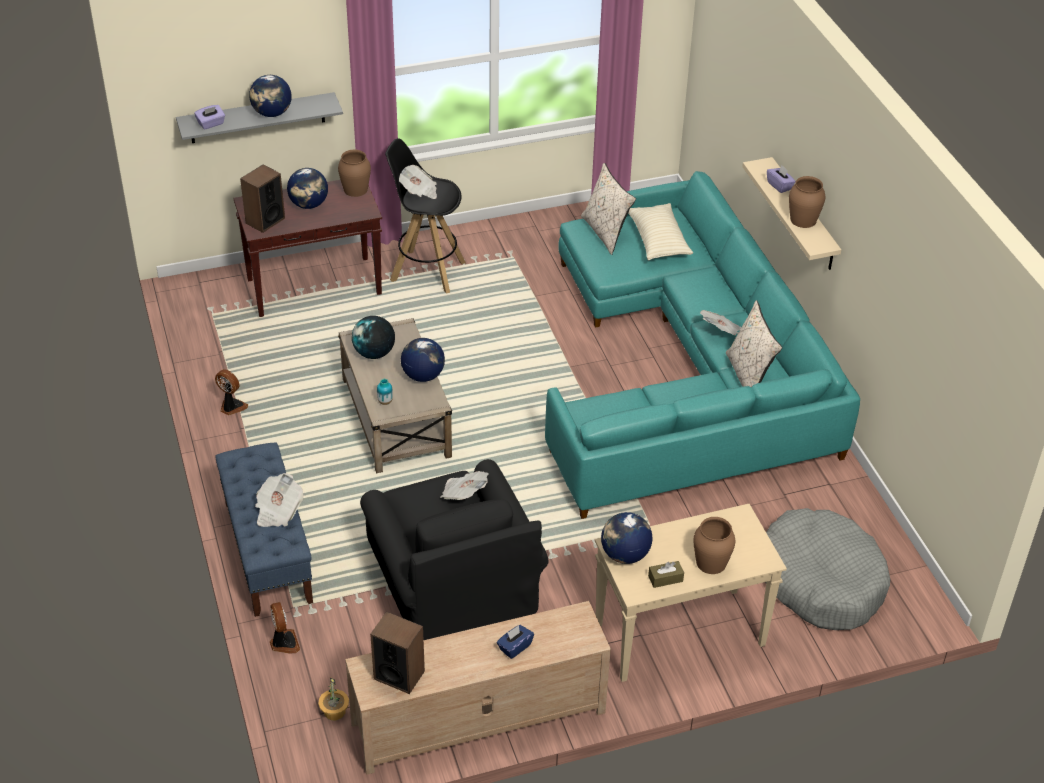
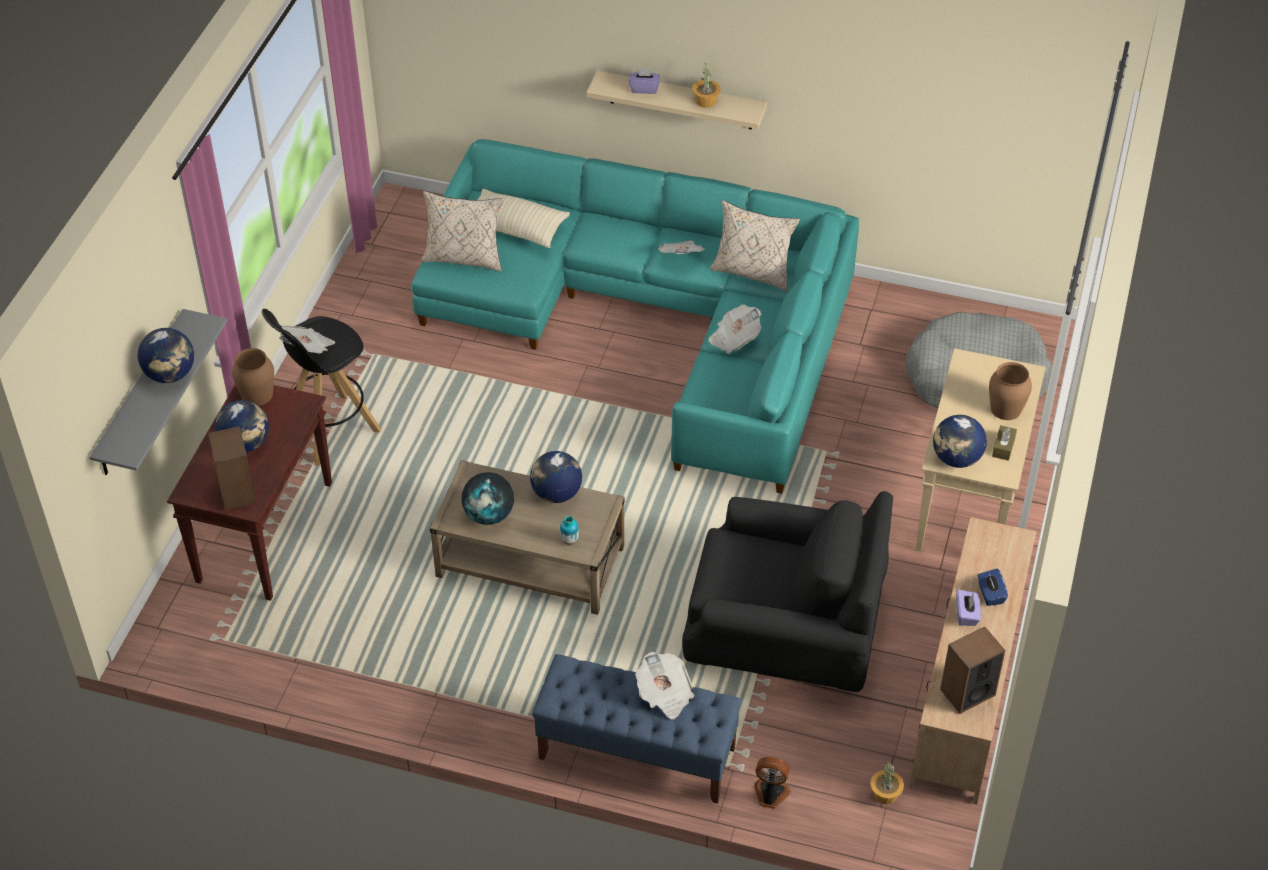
camera: 55 degrees left, 5 degrees up
purple tissue box [194,105,225,130] -> purple tissue box moved to [956,590,981,626]
fan [215,369,248,415] -> none
newspaper [440,471,489,500] -> newspaper moved to [708,304,762,354]
brown vase [789,176,825,228] -> potted plant [692,63,721,108]

